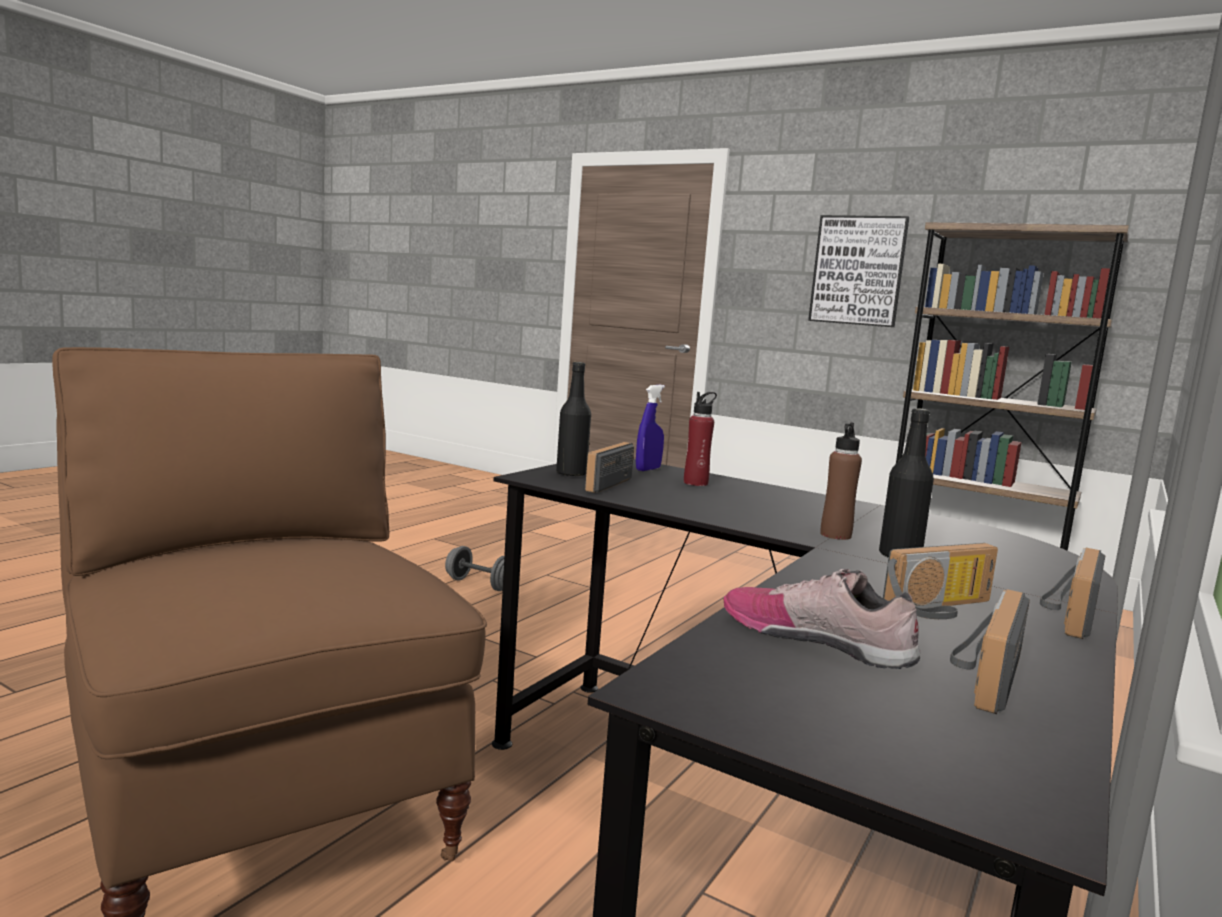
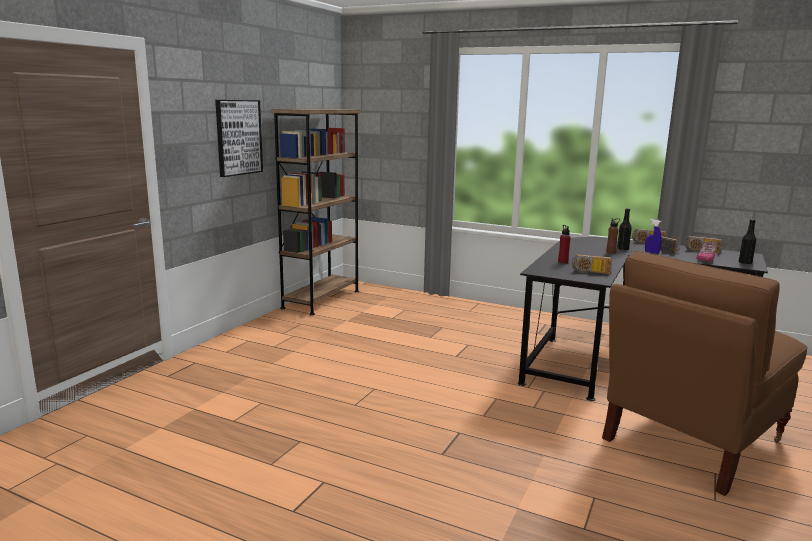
camera: 95 degrees left, 5 degrees up
grey dumbbell [445,546,504,591] -> none
black bottle [556,362,591,477] -> black bottle moved to [739,219,757,264]
blue spray bottle [636,385,665,471] -> blue spray bottle moved to [645,219,662,254]

